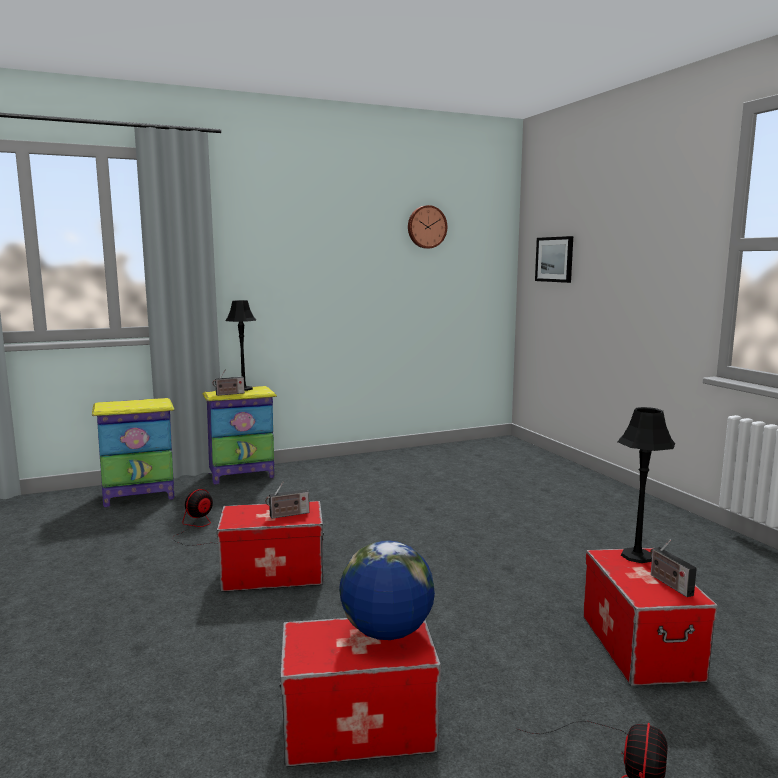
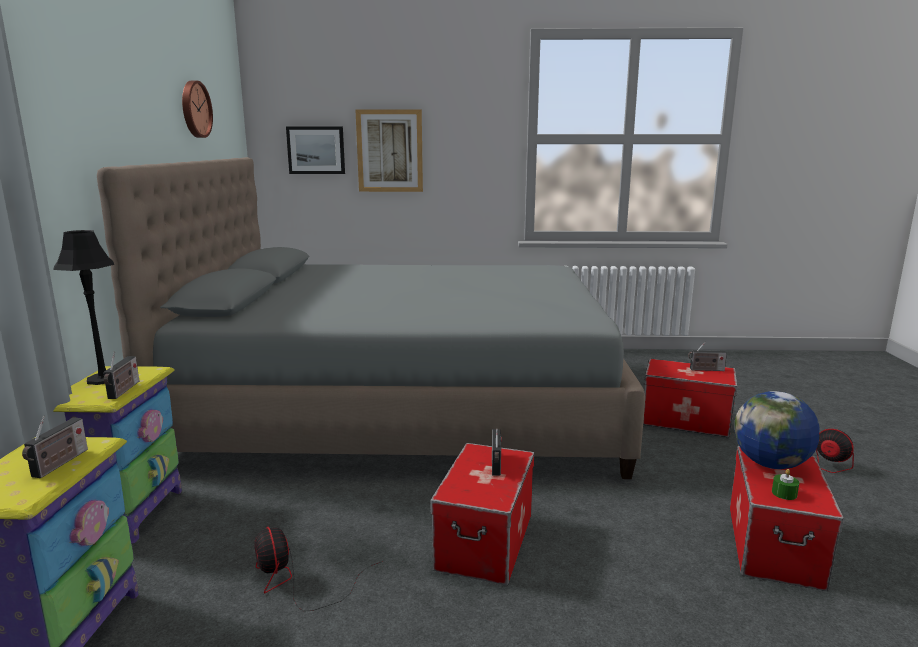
camera: 65 degrees left, 5 degrees up
black table lamp [618,407,675,563] -> none
none -> radio [22,416,88,478]
none -> grey bed [97,157,645,479]
none -> picture [355,109,423,192]
none -> green candle [772,469,799,500]

